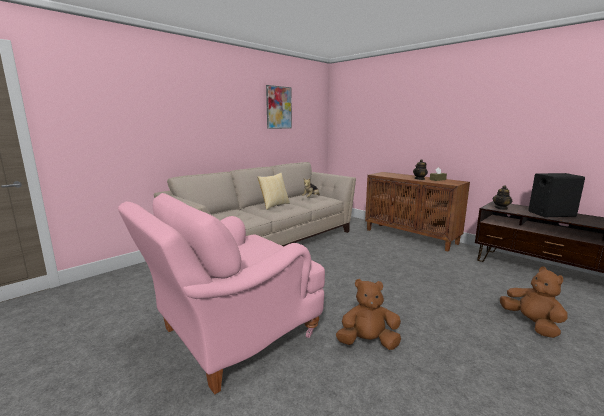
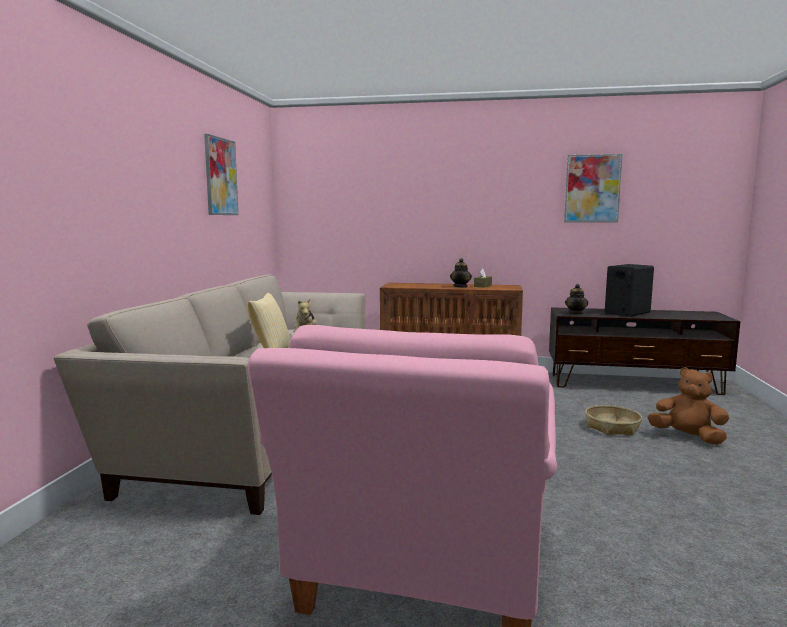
camera: 35 degrees left, 5 degrees down
brown plush toy [336,279,401,350] -> none
none -> picture [564,154,623,222]
none -> basket [585,405,642,435]

